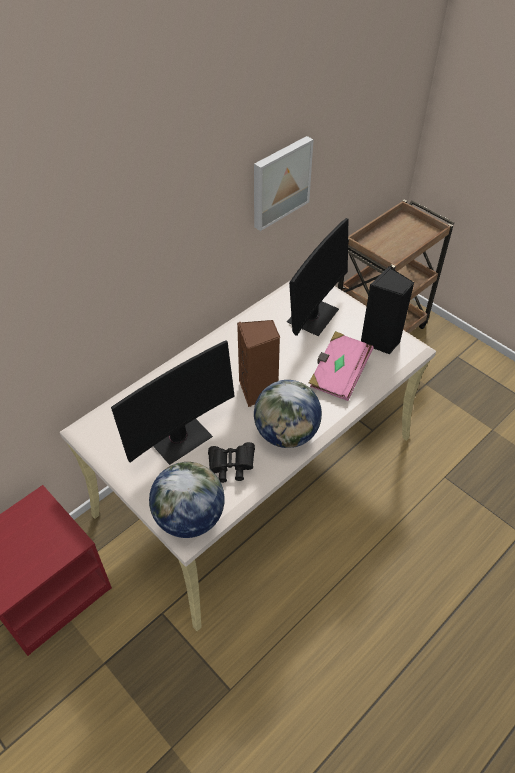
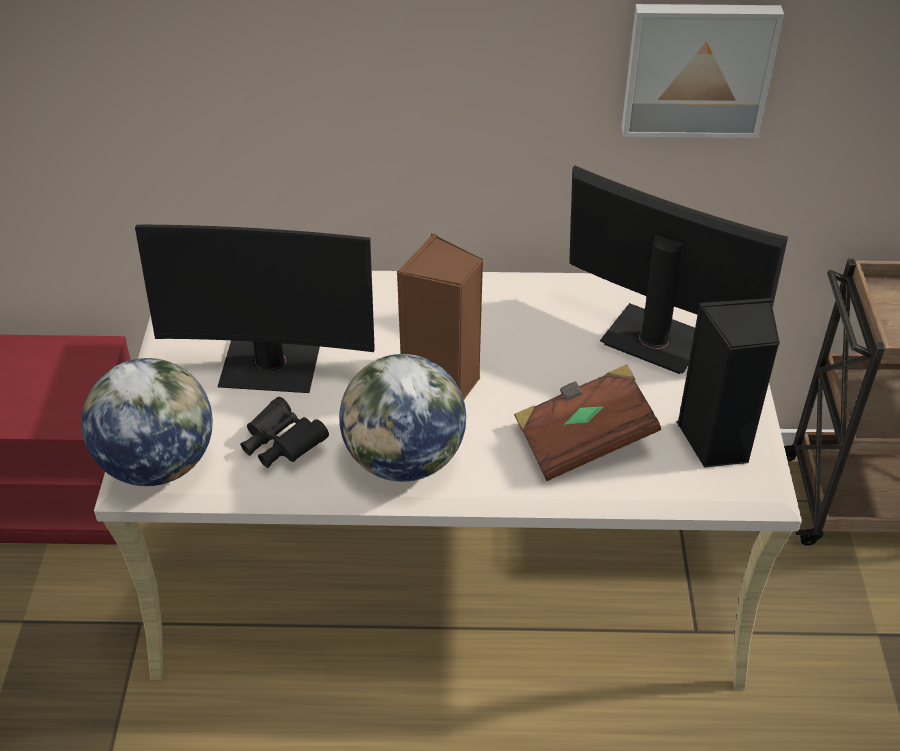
camera: 45 degrees right, 5 degrees down
monitor [287,218,348,336] -> monitor turned 135 degrees counterclockwise [569,166,788,374]
pink book [309,331,374,401] -> brown book [514,364,661,481]

